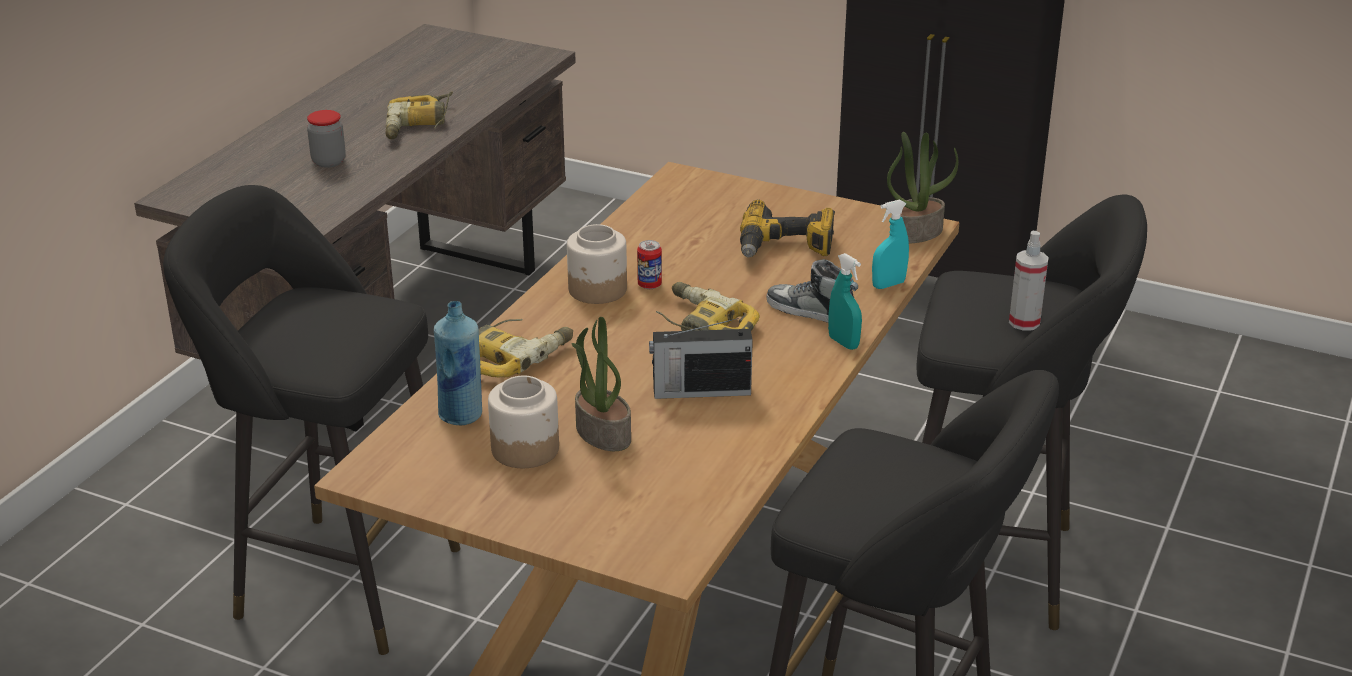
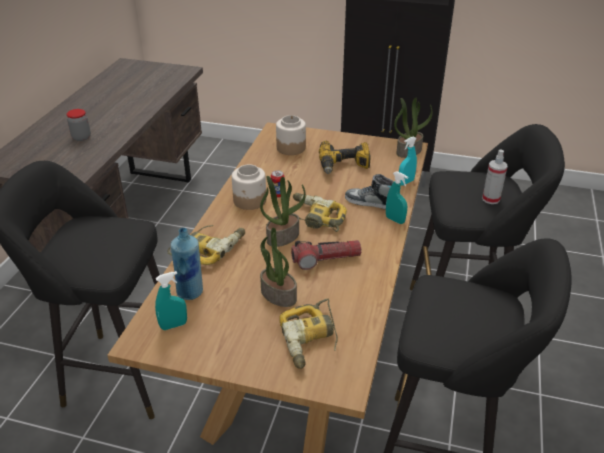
camera: 10 degrees left, 5 degrees up
power drill [385,92,453,139] -> power drill moved to [279,299,338,369]
jar [488,376,559,468] -> jar moved to [276,115,306,155]
radio [649,318,753,399] -> flashlight [291,240,361,270]
none -> turquoise spray bottle [155,271,187,330]
none -> potted plant [260,176,306,247]

